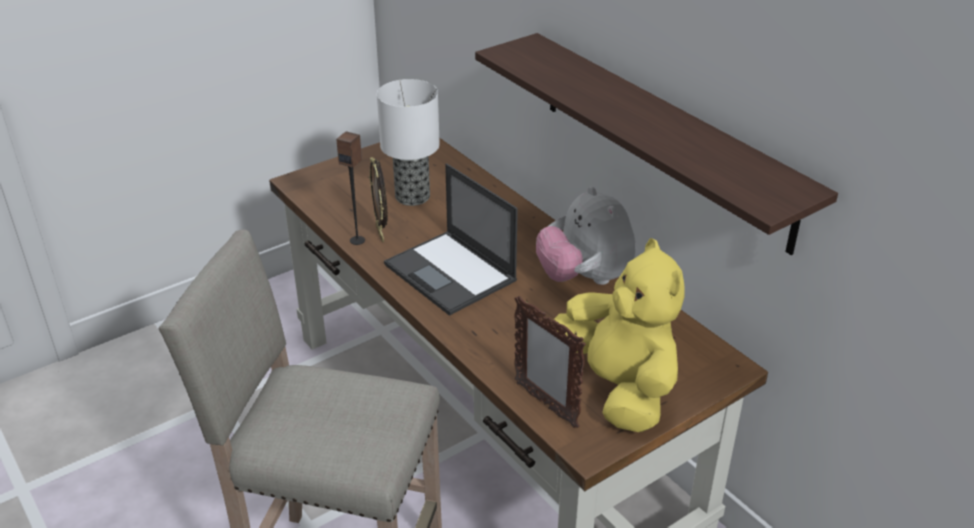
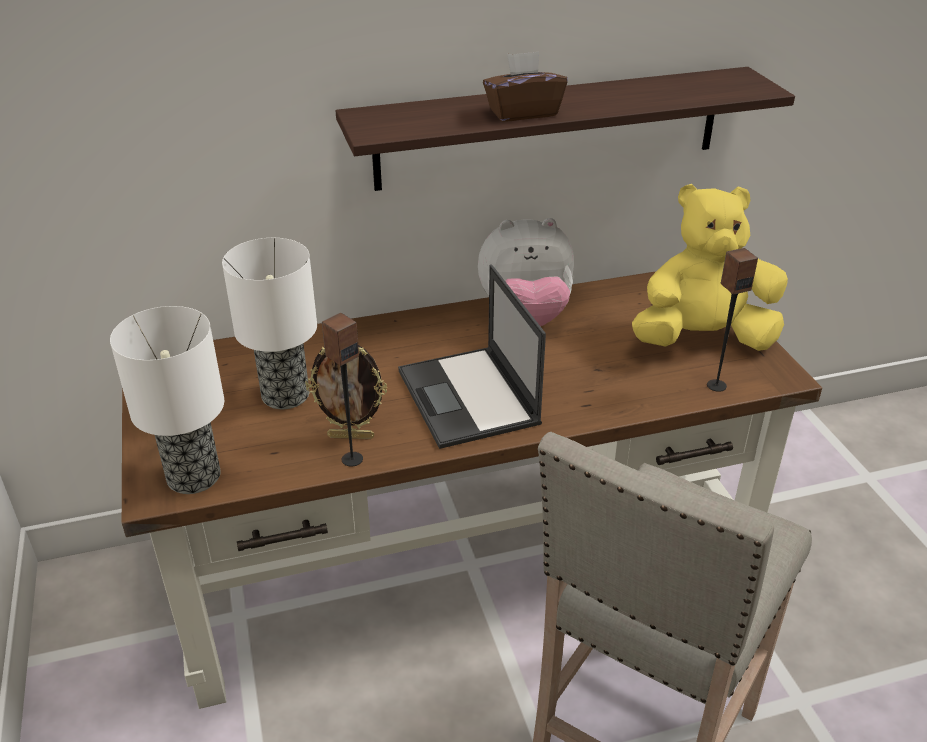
camera: 70 degrees left, 0 degrees up
laptop [384,164,518,316] -> laptop turned 90 degrees clockwise [398,264,546,449]
picture frame [514,296,586,428] -> speaker [707,248,758,392]
none -> table lamp [110,306,224,494]
none -> brown tissue box [483,51,568,122]

